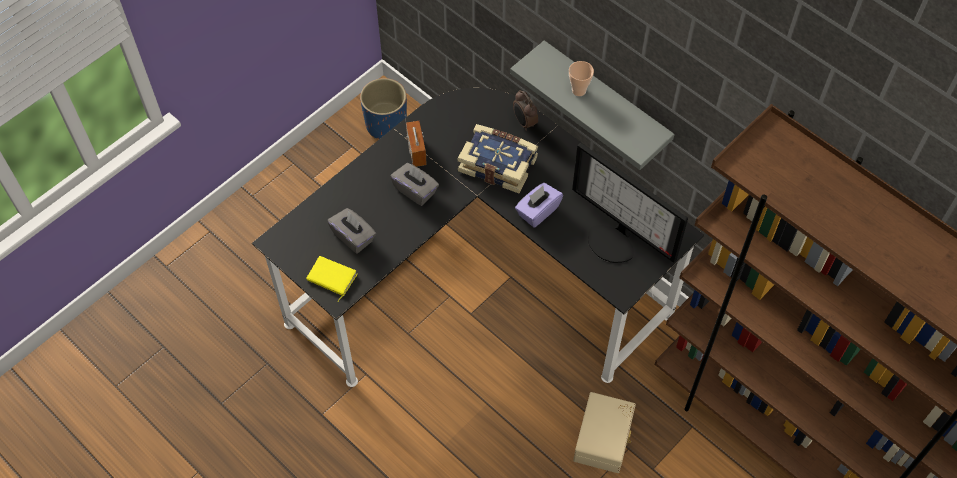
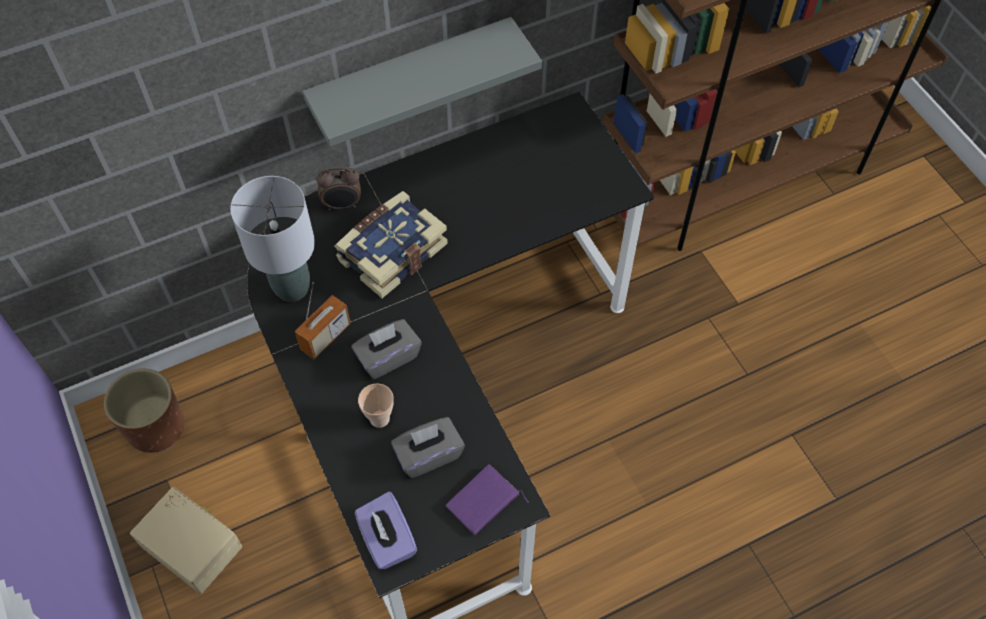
camera: 70 degrees left, 0 degrees up
yellow book [306,256,357,302] -> purple book [446,464,529,535]
blue planter [360,78,407,139] -> brown planter [104,369,185,453]
radio [405,118,427,167] -> radio turned 120 degrees clockwise [295,282,351,360]
purple tissue box [515,183,563,228] -> purple tissue box moved to [355,492,417,569]
cup [569,61,594,96] -> cup moved to [358,383,394,428]
monitor [572,143,688,263] -> none
beige storage box [573,392,636,473] -> beige storage box moved to [130,487,242,594]
none -> grey table lamp [230,176,315,302]

